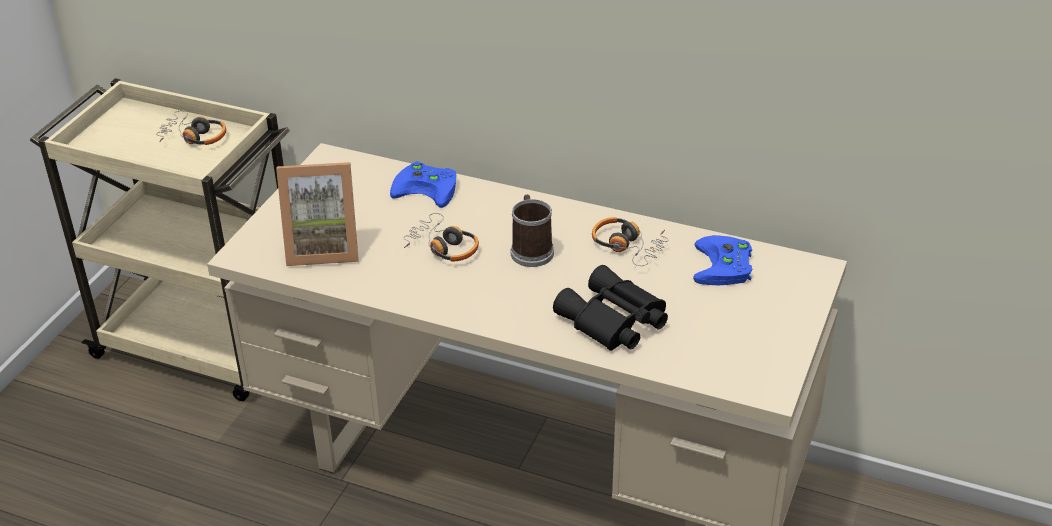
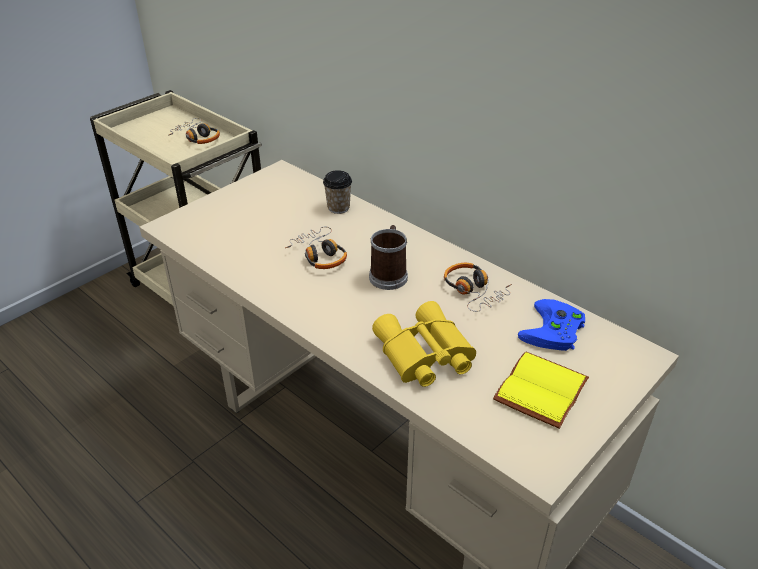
camera: 20 degrees right, 0 degrees up
picture frame [276,162,359,266] -> none
blue game controller [390,161,456,208] -> cup [323,170,352,214]
black binoculars [553,265,668,351] -> yellow binoculars [372,301,476,387]
none -> yellow book [493,351,589,429]

